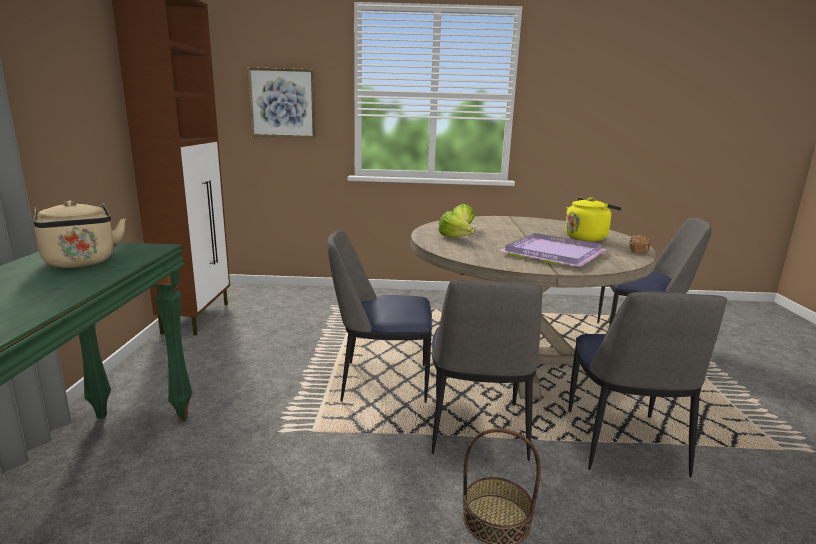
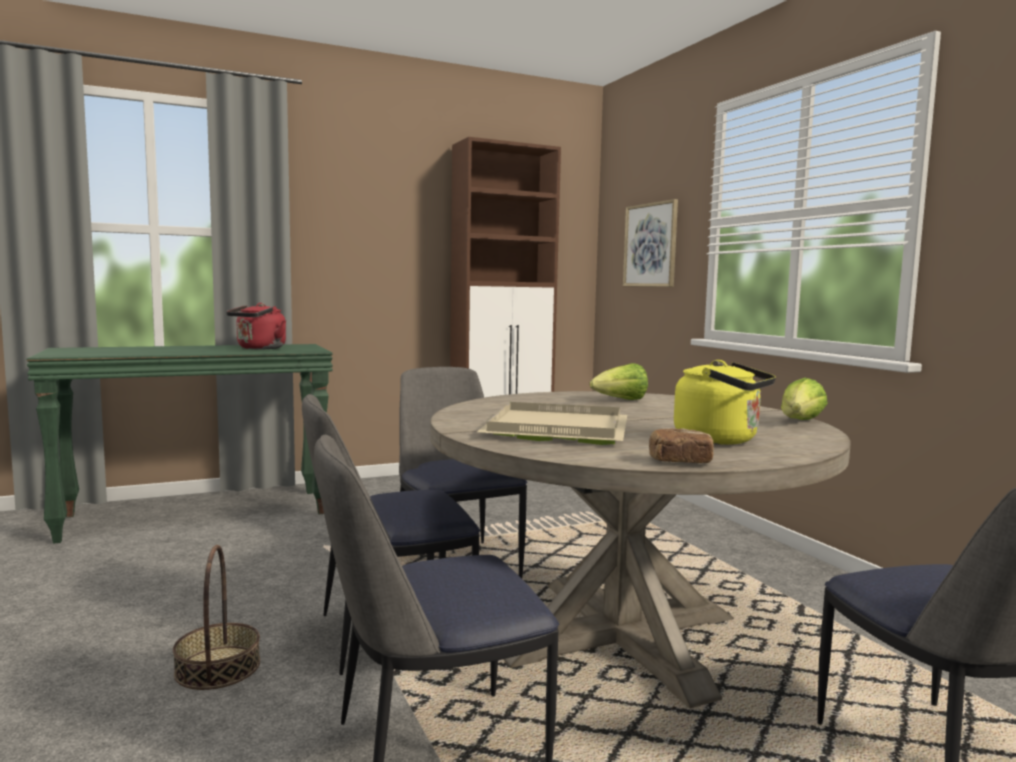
camera: 65 degrees right, 10 degrees down
beige kettle [34,200,126,268] -> red kettle [226,303,286,349]
lettuce [438,211,474,237] -> lettuce moved to [781,378,828,420]
purple tray [499,233,607,267] -> beige tray [477,402,627,445]

